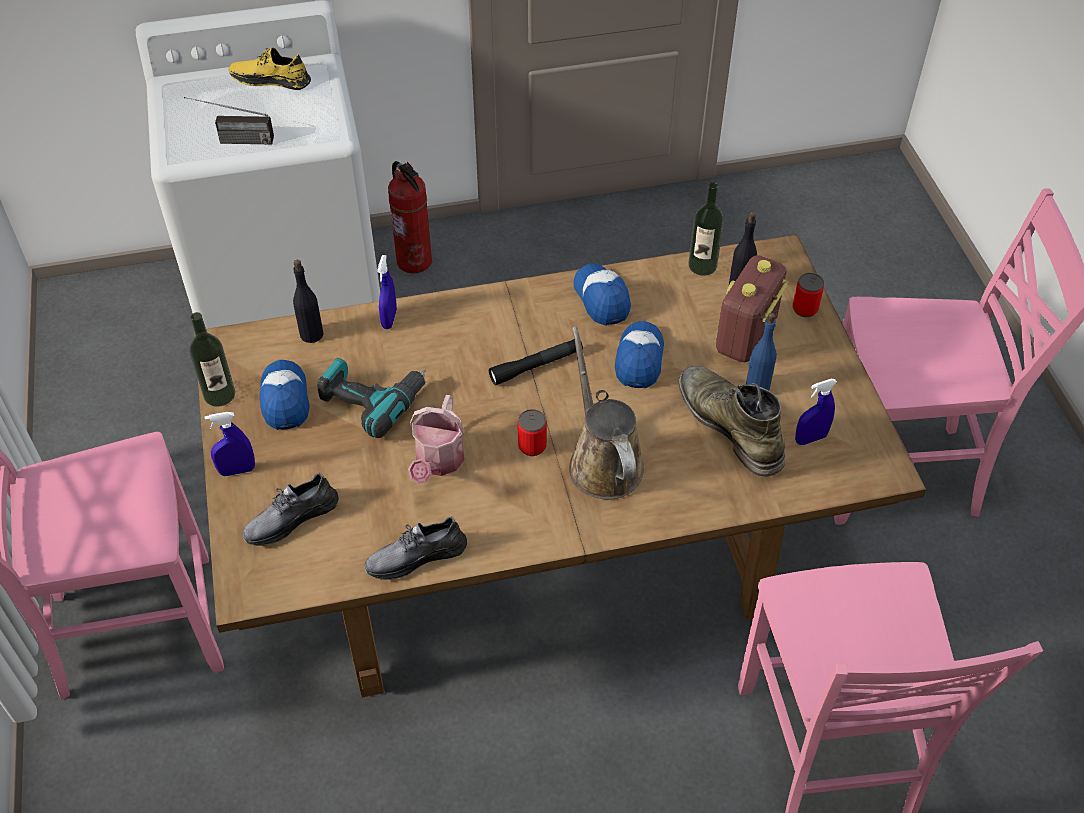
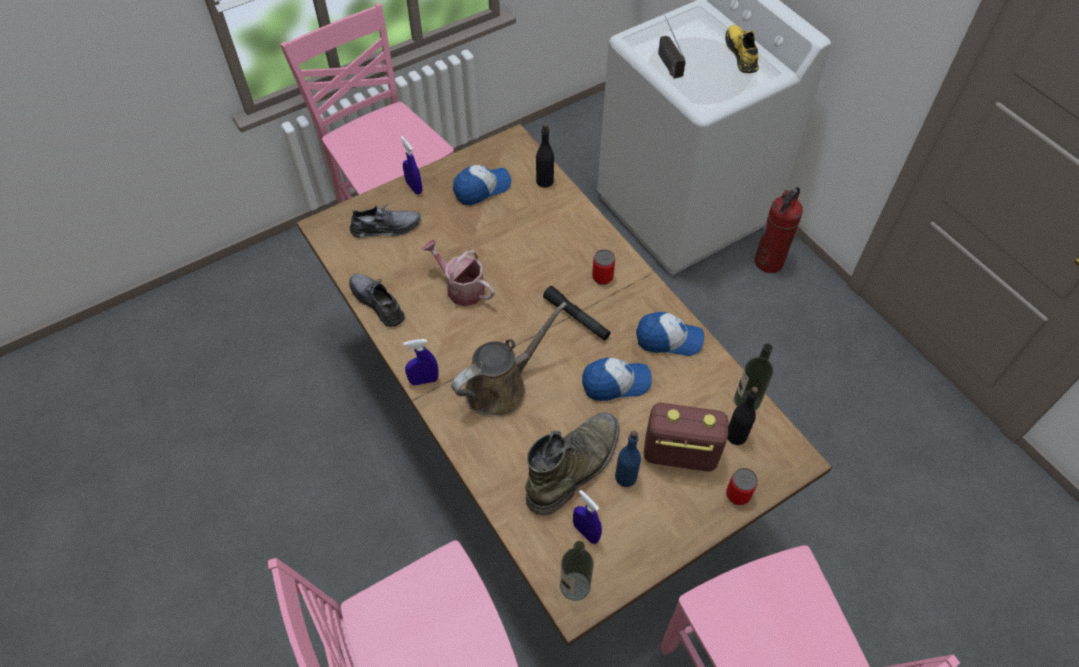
camera: 70 degrees right, 5 degrees up
bottle [190,312,235,407] -> bottle moved to [560,541,593,601]
grey shoe [242,472,339,546] -> grey shoe turned 135 degrees clockwise [350,204,421,238]
power drill [317,358,426,438] -> none
blue spray bottle [377,255,397,329] -> blue spray bottle moved to [403,339,438,385]
watering can [408,395,465,484] -> watering can turned 45 degrees clockwise [422,239,494,306]
can [518,409,547,456] -> can moved to [592,249,615,285]
cap [573,264,631,326] -> cap turned 45 degrees clockwise [636,312,704,356]

